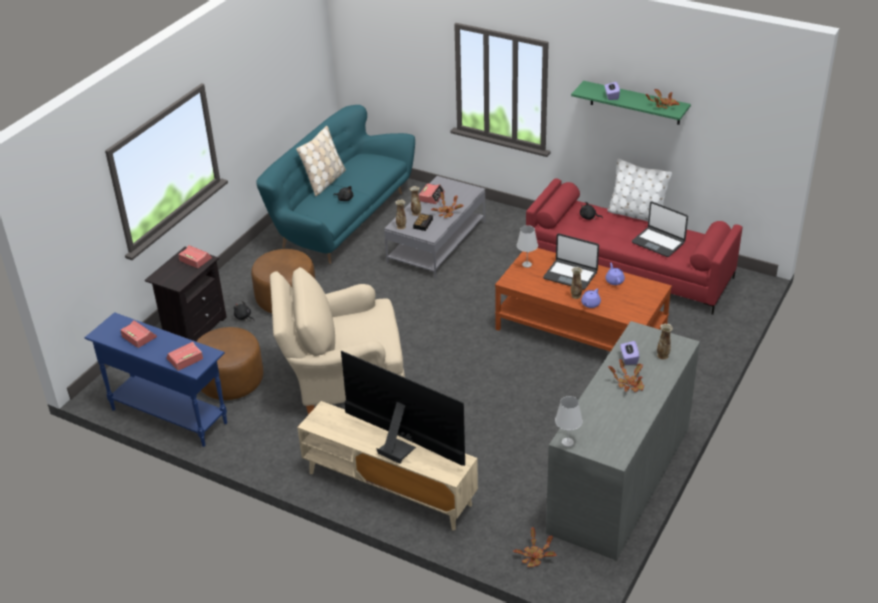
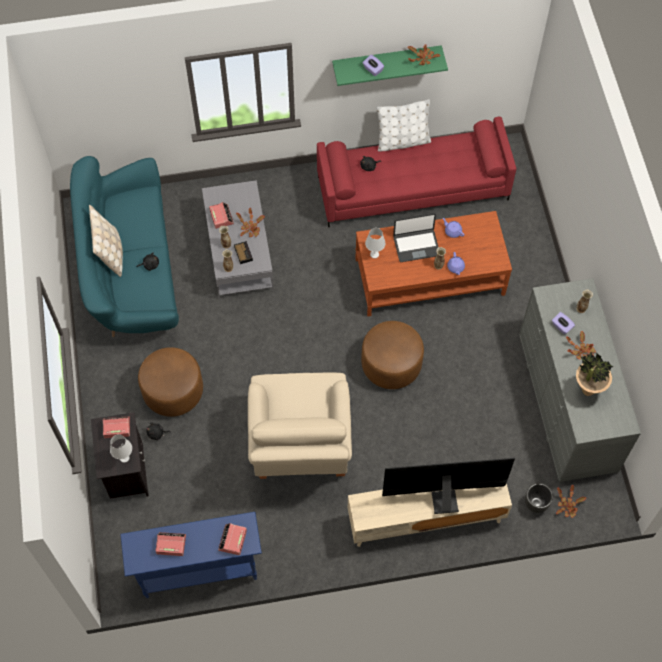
camera: 40 degrees left, 25 degrees up
brown ottoman [196,327,263,400] -> brown ottoman moved to [361,321,424,389]
beige armchair [270,267,405,415] -> beige armchair turned 45 degrees counterclockwise [248,372,352,479]
white table lamp [555,396,583,447] -> white table lamp moved to [110,434,132,463]
laptop [632,202,688,257] -> none
none -> black planter [525,483,553,513]
none -> potted plant [576,351,613,396]

